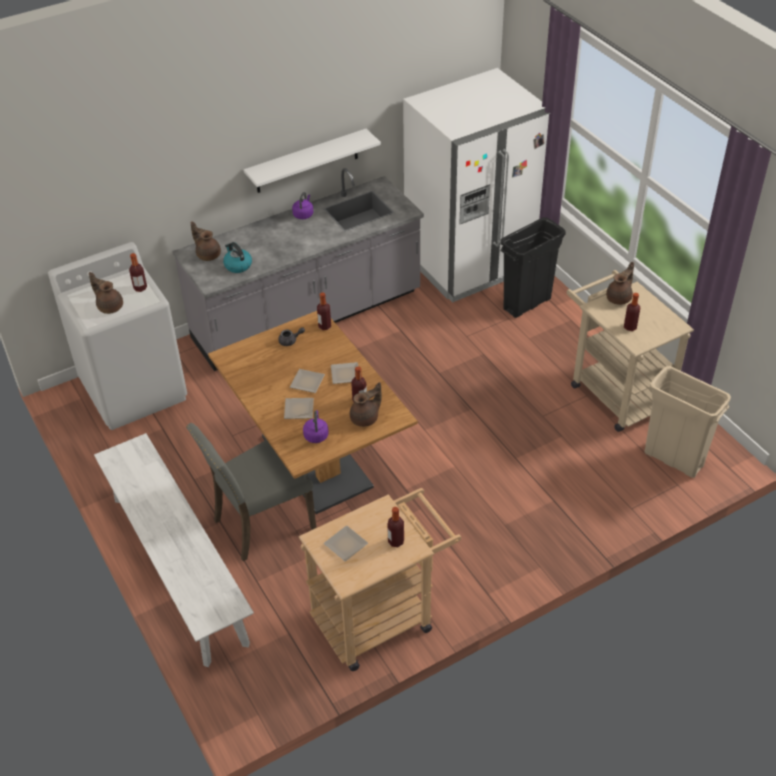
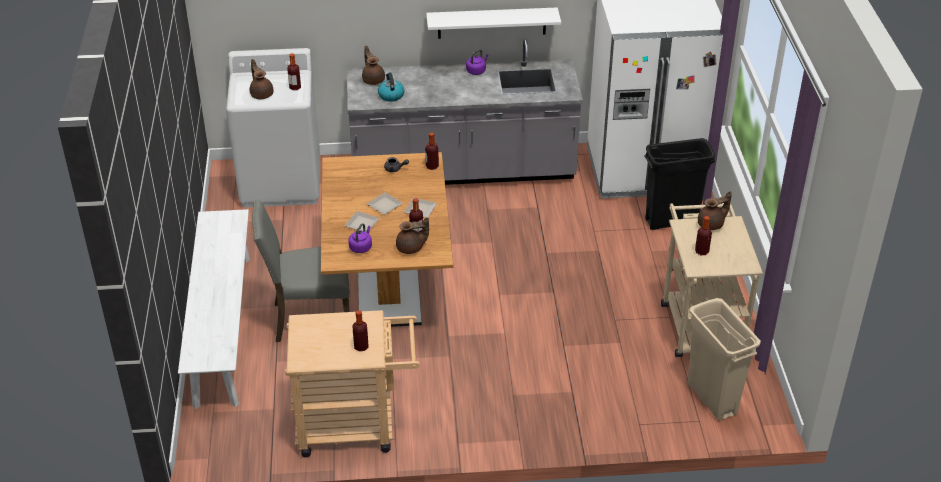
camera: 25 degrees right, 5 degrees down
plate [324,525,368,562] -> none

